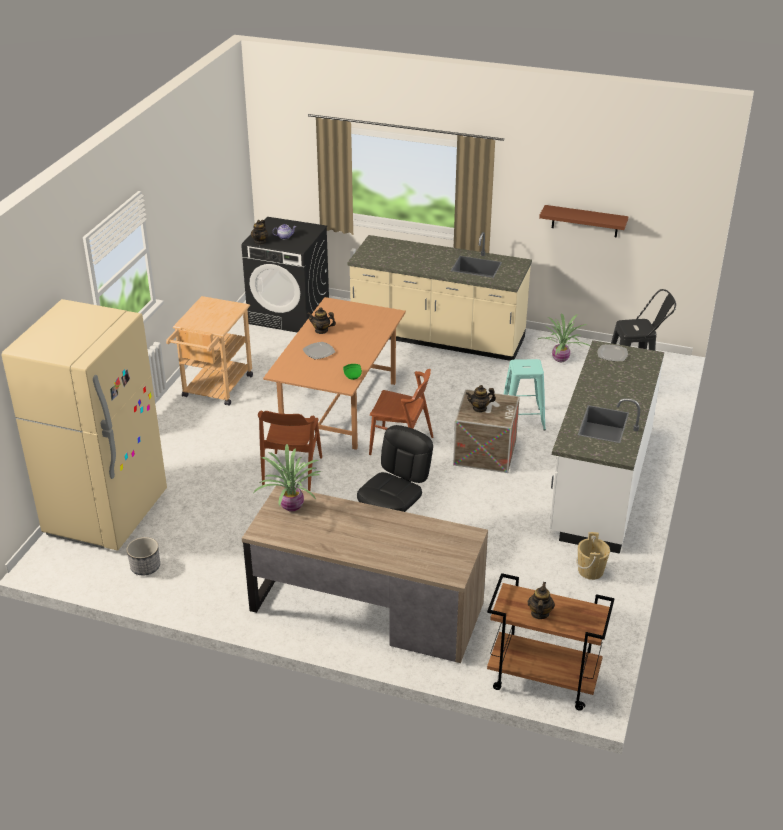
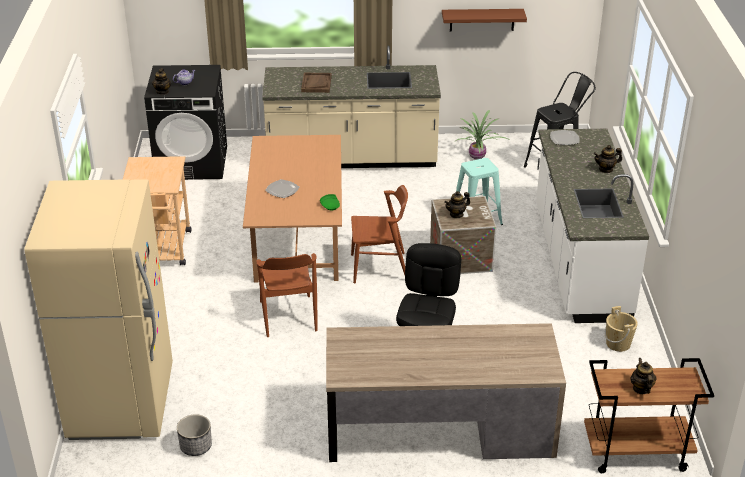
camera: 20 degrees left, 0 degrees up
potted plant [254,444,322,512] -> none
teapot [307,308,336,334] -> teapot moved to [594,145,622,173]
none -> brown tray [301,73,332,93]

